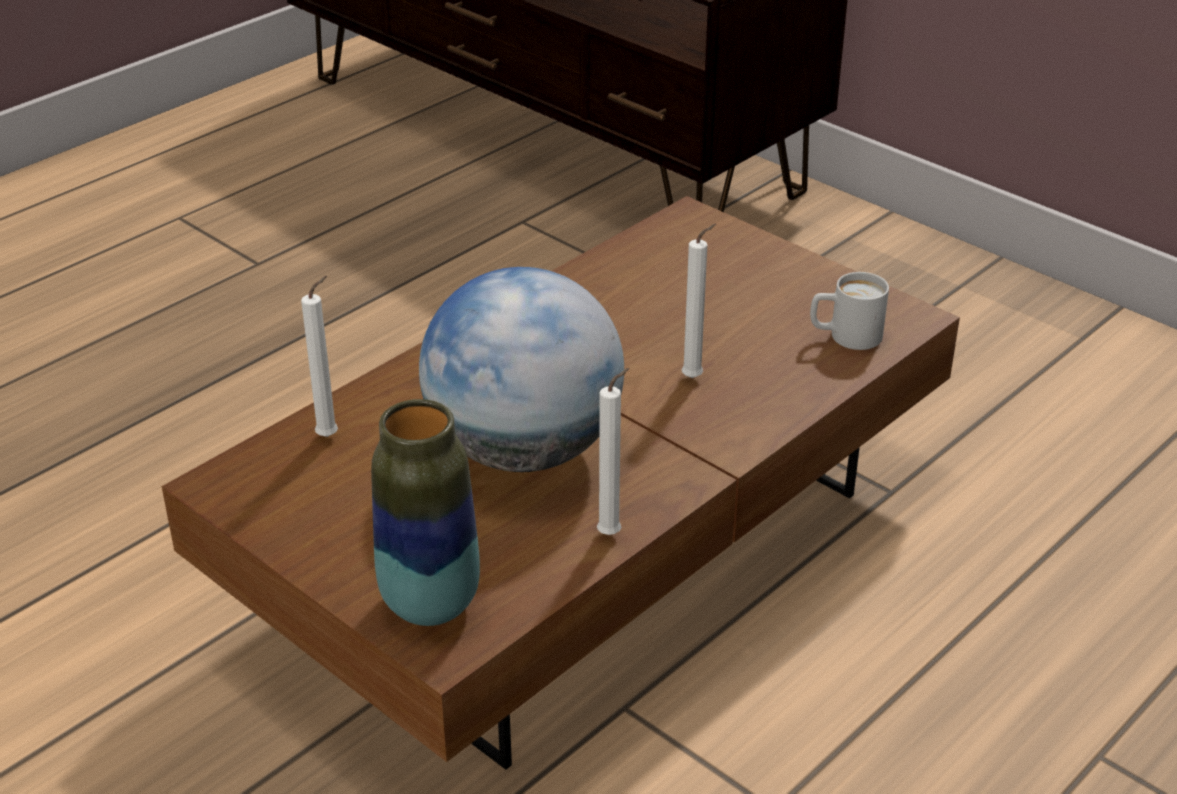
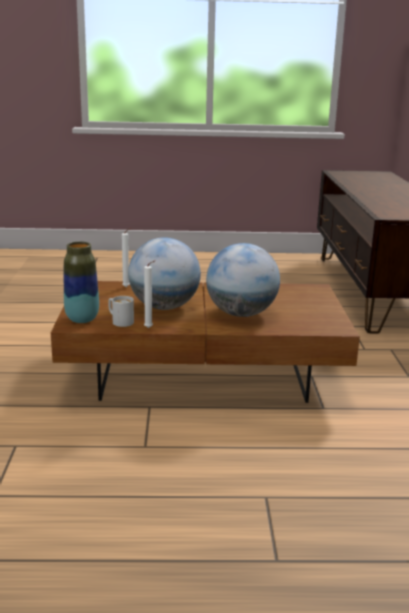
camera: 45 degrees right, 15 degrees down
white candle [681,224,716,378] -> globe [206,243,280,317]
white mug [810,272,889,350] -> white mug moved to [108,296,134,327]

